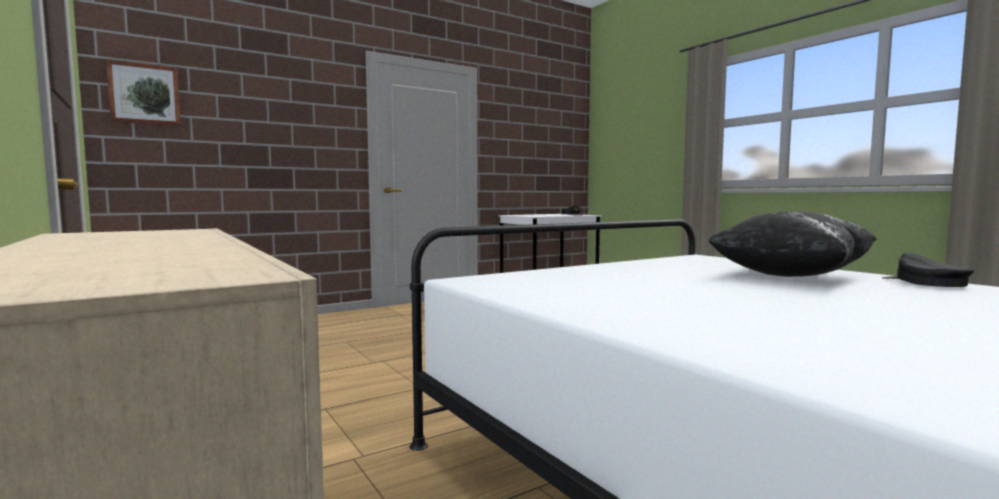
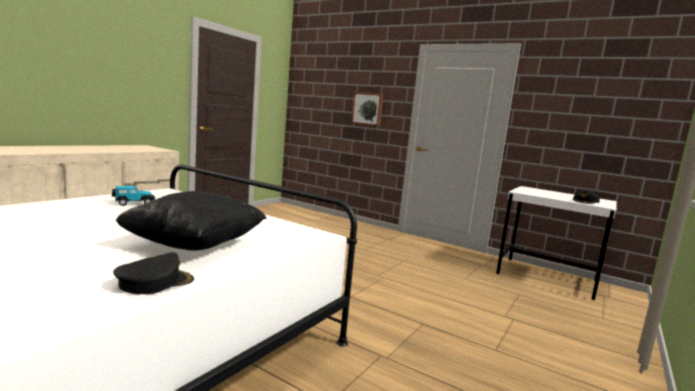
camera: 65 degrees right, 5 degrees up
picture [106,59,181,126] -> picture moved to [351,92,383,127]
none -> toy car [112,186,155,206]

